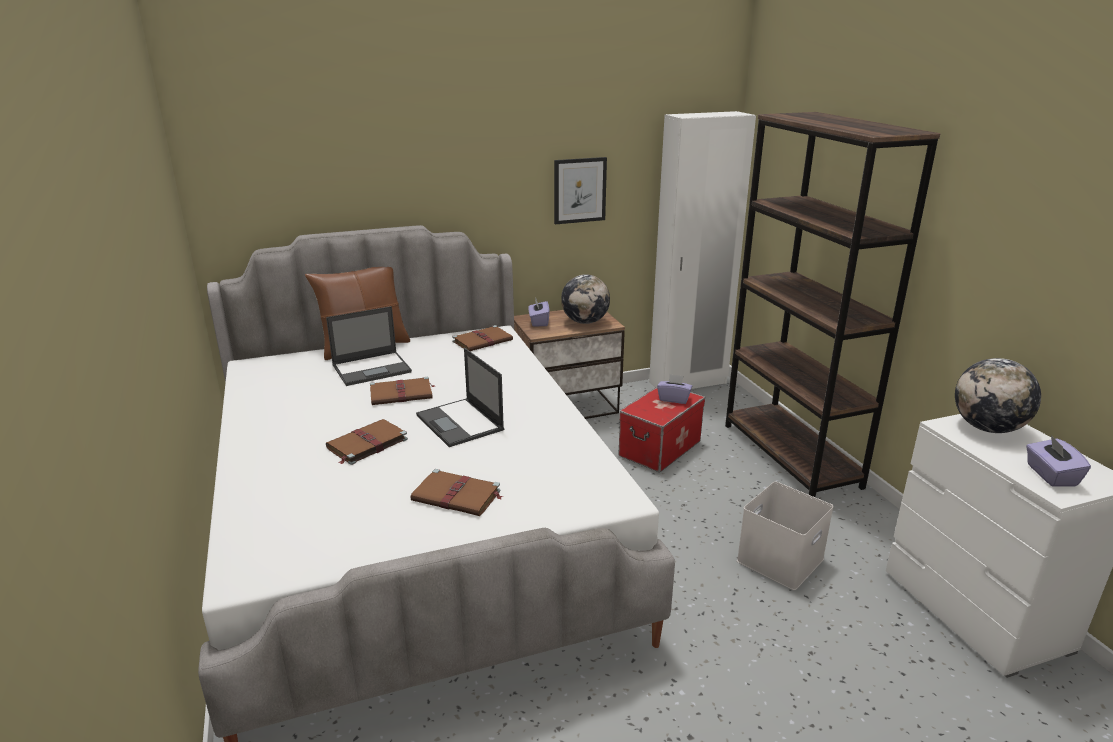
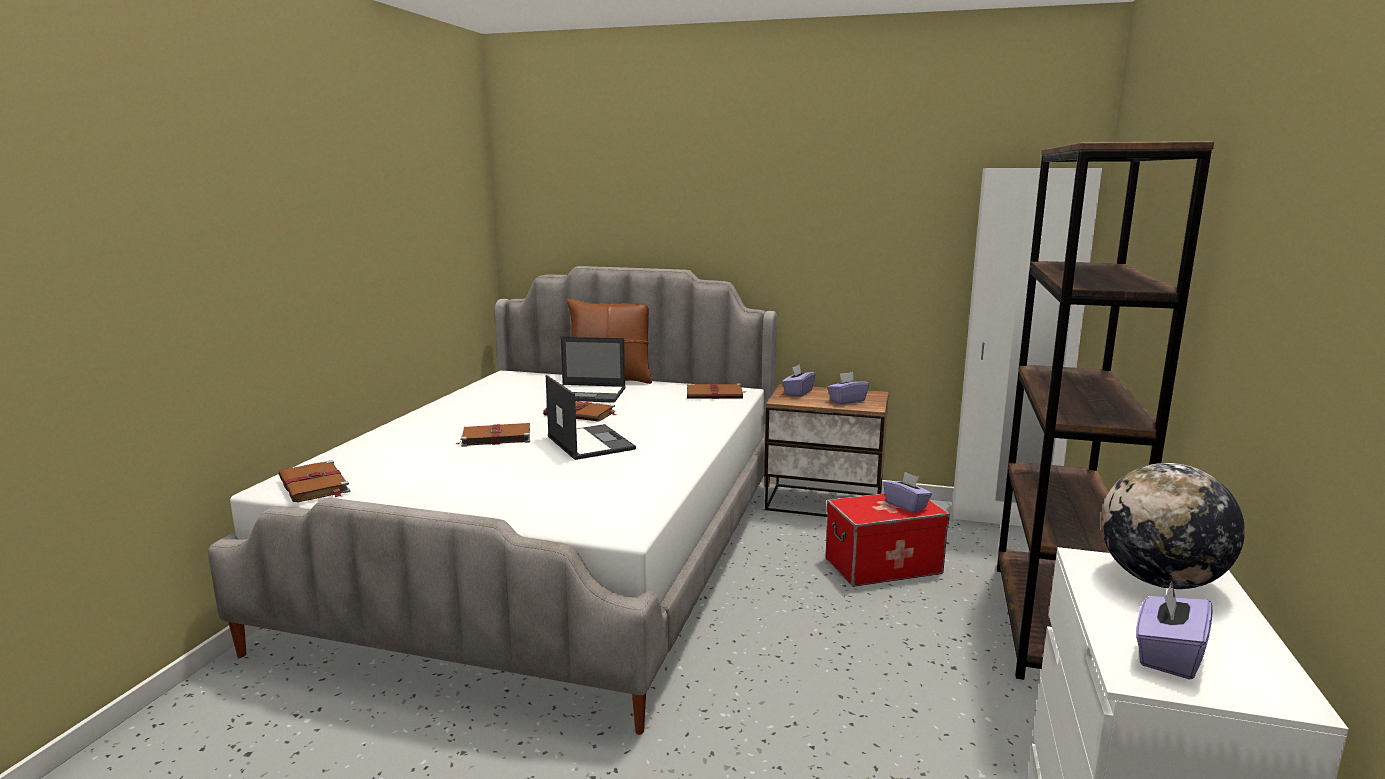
camera: 35 degrees right, 10 degrees down
brown book [410,469,503,516] -> brown book moved to [279,460,351,502]
laptop [416,348,504,447] -> laptop turned 150 degrees clockwise [546,375,636,460]
picture [554,157,607,224] -> none
globe [561,274,610,324] -> purple tissue box [827,372,869,405]
white storage box [737,481,834,590] -> none

